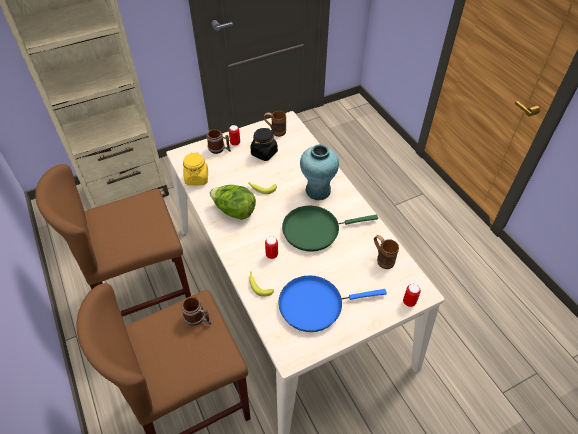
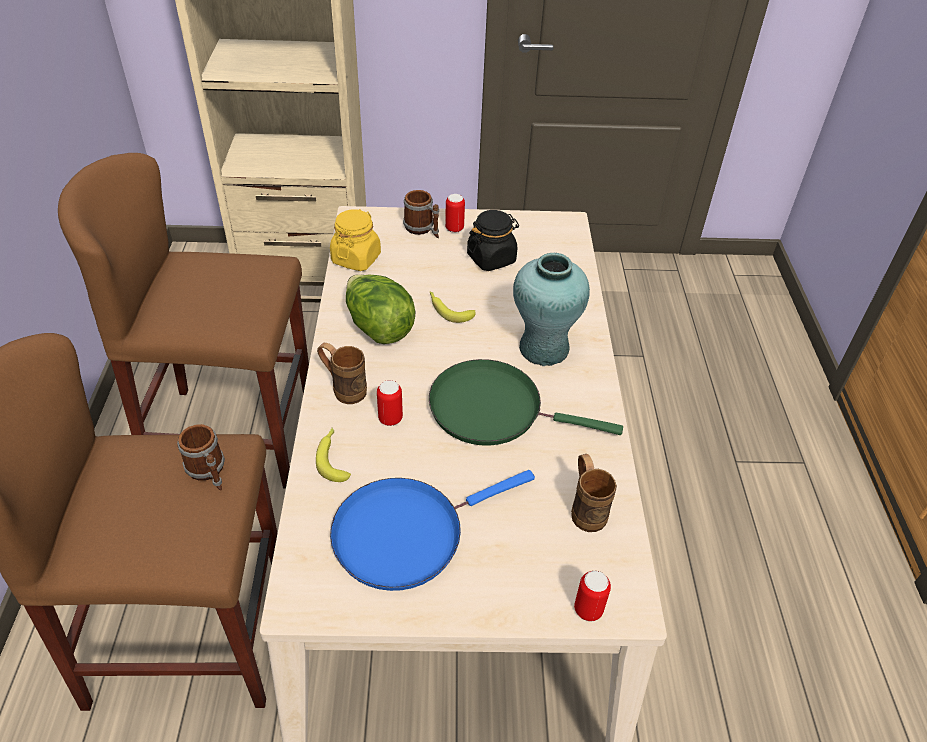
camera: 25 degrees right, 5 degrees down
brown mug [263,111,286,137] -> brown mug moved to [317,343,367,404]
blue frying pan [278,275,387,332] -> blue frying pan turned 45 degrees counterclockwise [330,470,535,591]

